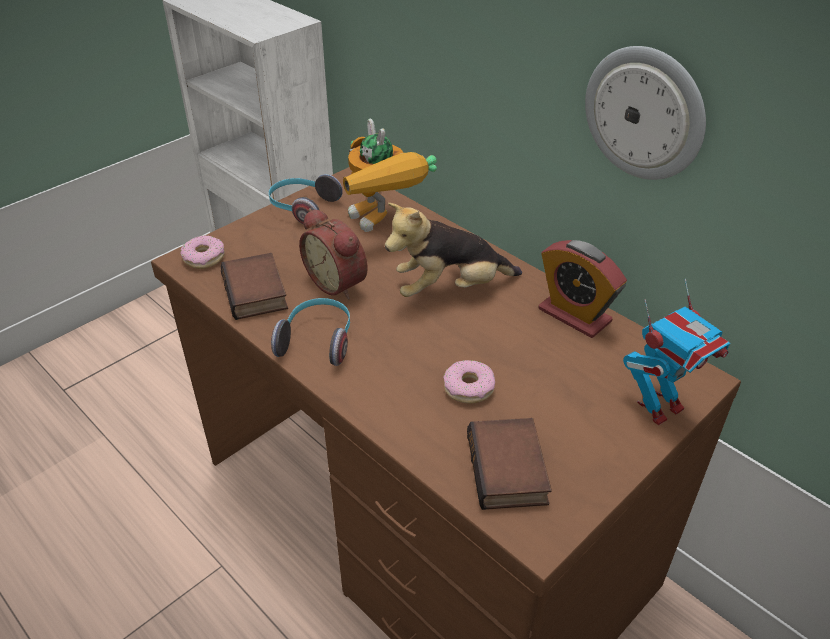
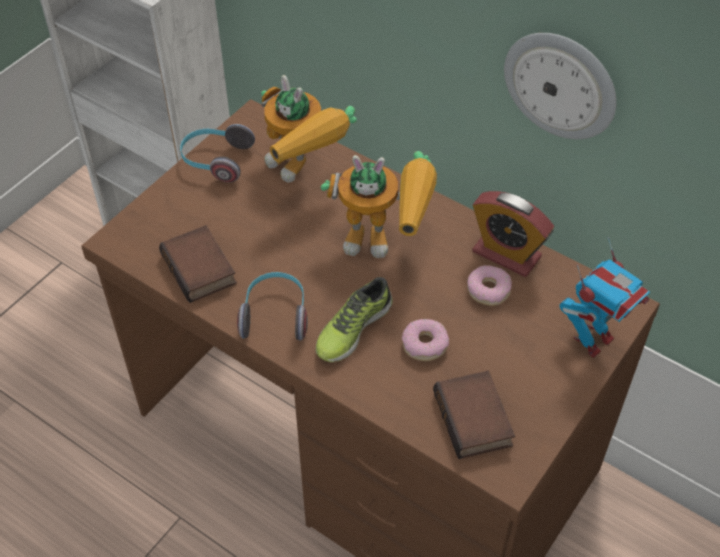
camera: 10 degrees left, 10 degrees up
donut [181,235,225,269] -> donut moved to [467,265,512,306]
alarm clock [299,208,368,300] -> none
plush toy [385,203,522,297] -> toy robot [321,151,437,258]
none -> shoe [316,277,393,362]

